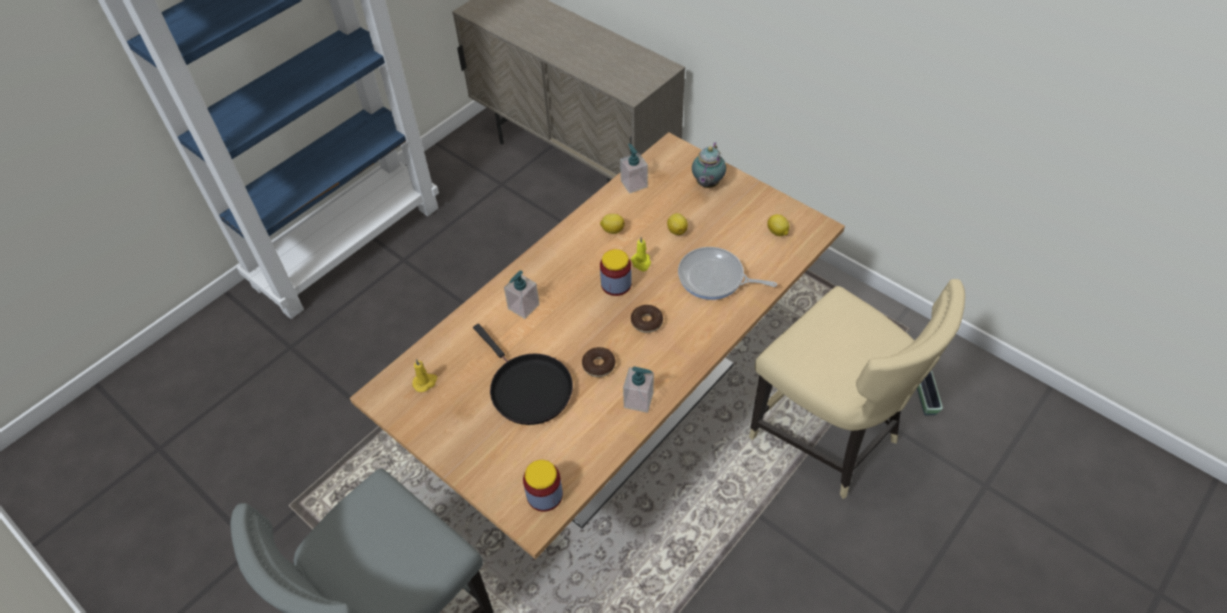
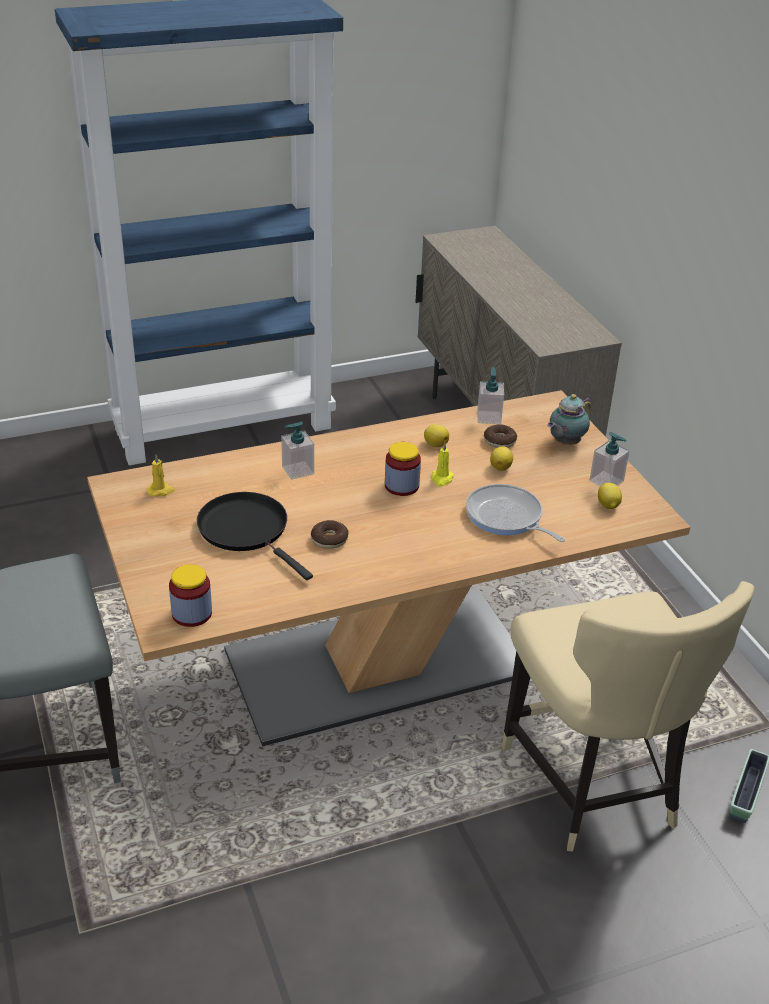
camera: 25 degrees right, 15 degrees down
black frying pan [473,324,573,425] -> black frying pan turned 150 degrees clockwise [197,492,313,580]
soap dispenser [623,366,654,413] -> soap dispenser moved to [589,432,630,487]
donut [631,305,663,333] -> donut moved to [484,424,517,448]

